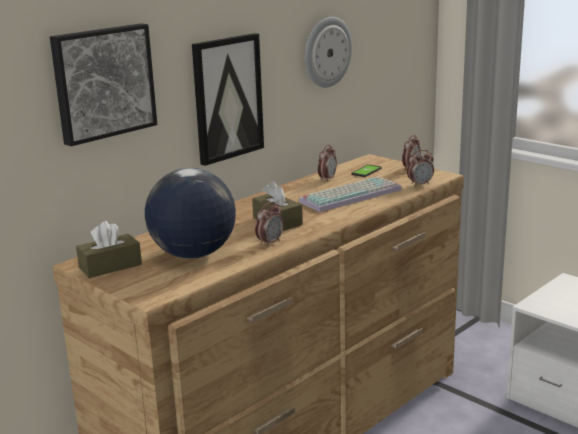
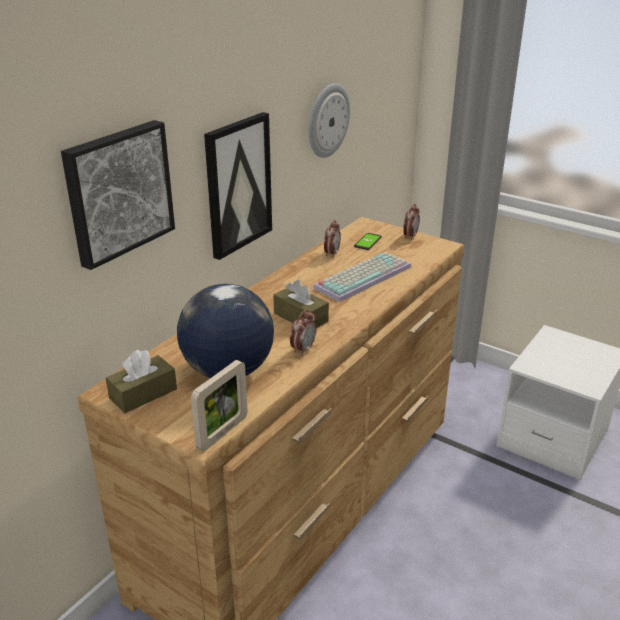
camera: 10 degrees left, 10 degrees up
alarm clock [407,150,434,187] -> none
none -> picture frame [191,360,248,451]

